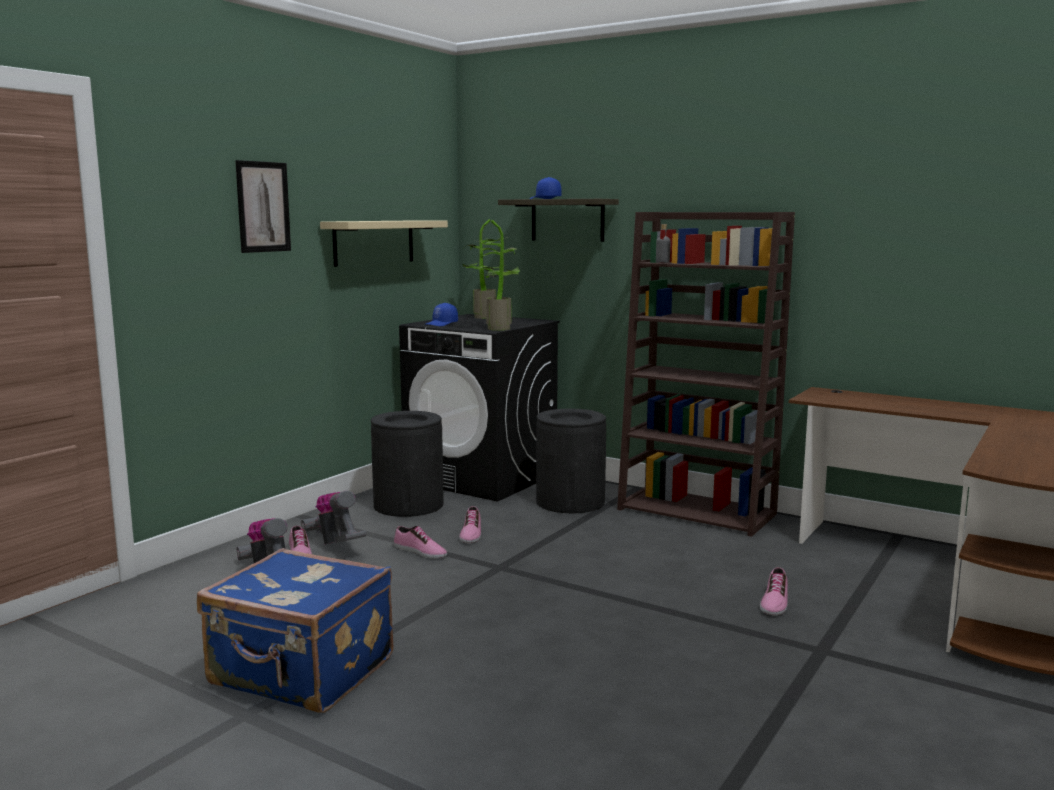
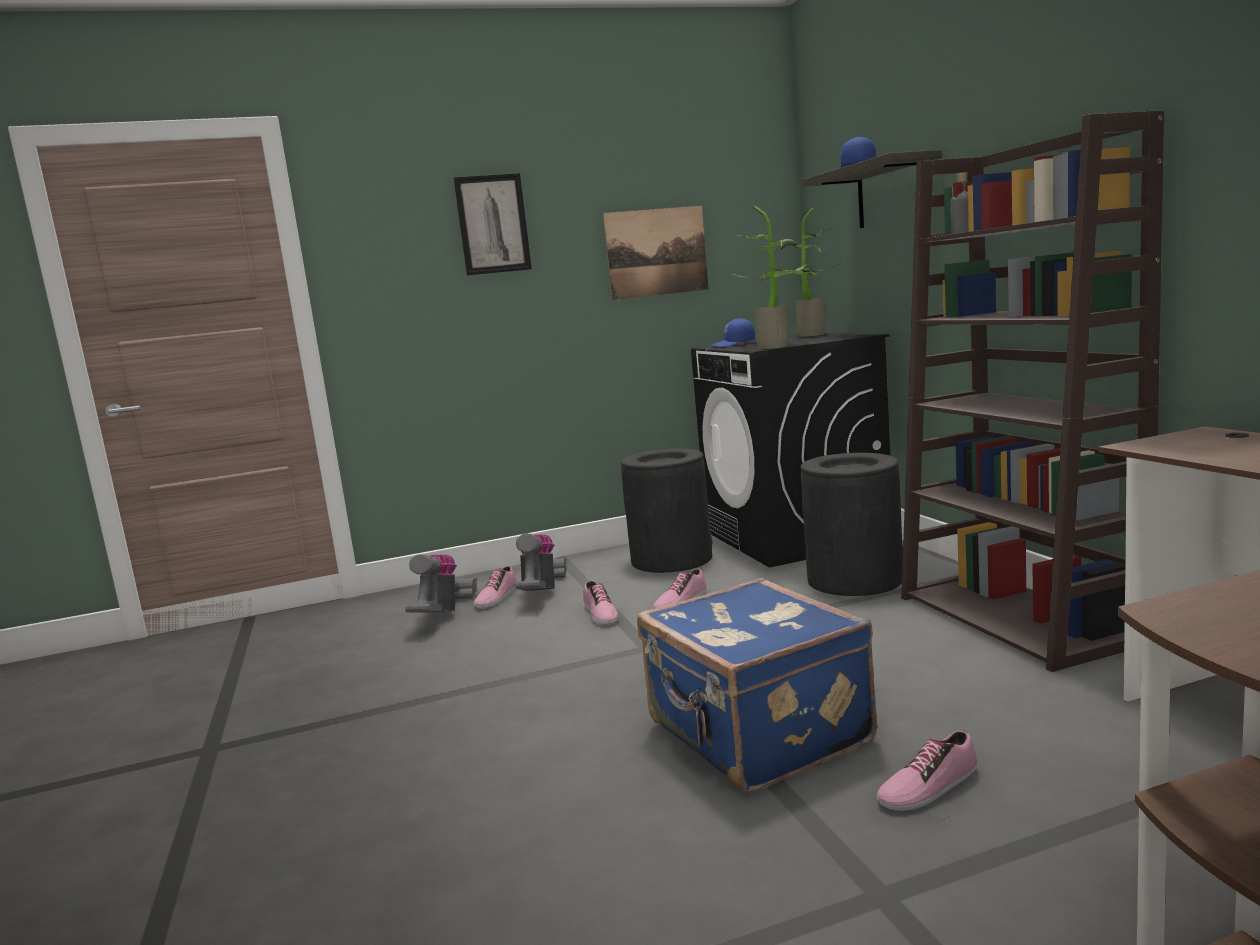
camera: 40 degrees right, 0 degrees up
blue suitcase [197,548,393,713] -> blue suitcase moved to [637,578,877,792]
beige shelf [320,220,448,267] -> picture [603,206,709,300]

